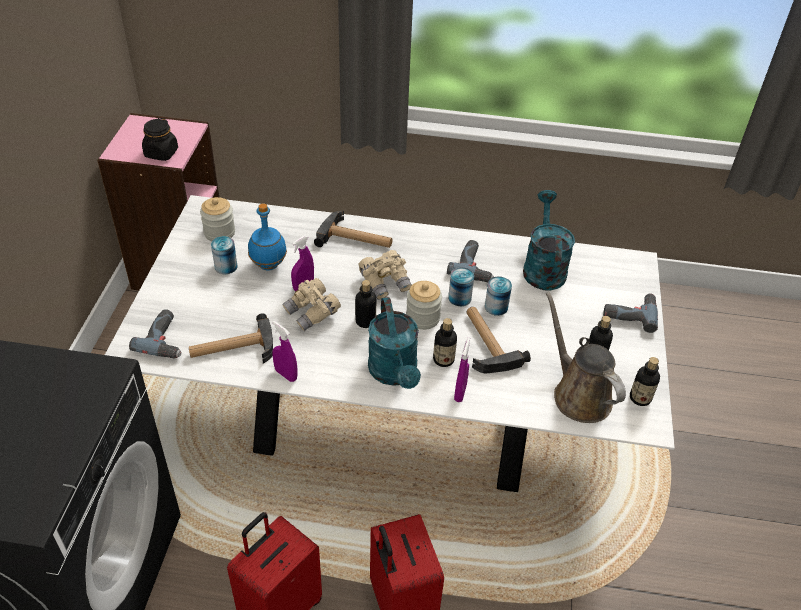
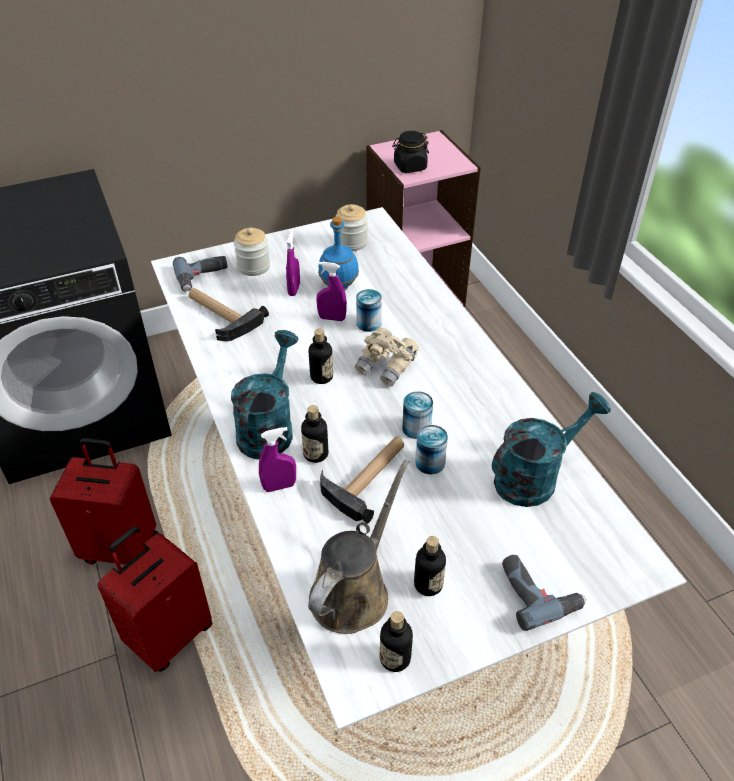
camera: 60 degrees right, 0 degrees up
can [211,236,238,274] -> can moved to [356,289,382,332]
purple spray bottle [272,321,298,382] -> purple spray bottle moved to [286,229,300,296]
beige binoculars [282,278,341,331] -> none
hammer [314,211,392,248] -> none
turquoise watering can [368,297,421,389] -> turquoise watering can turned 150 degrees clockwise [231,330,299,460]
jar [406,281,442,330] -> jar moved to [234,228,270,276]
power drill [447,240,493,282] -> none

